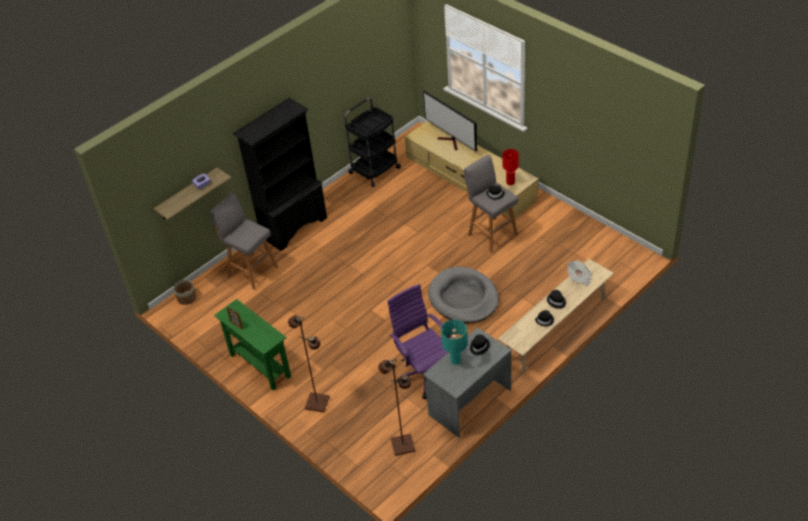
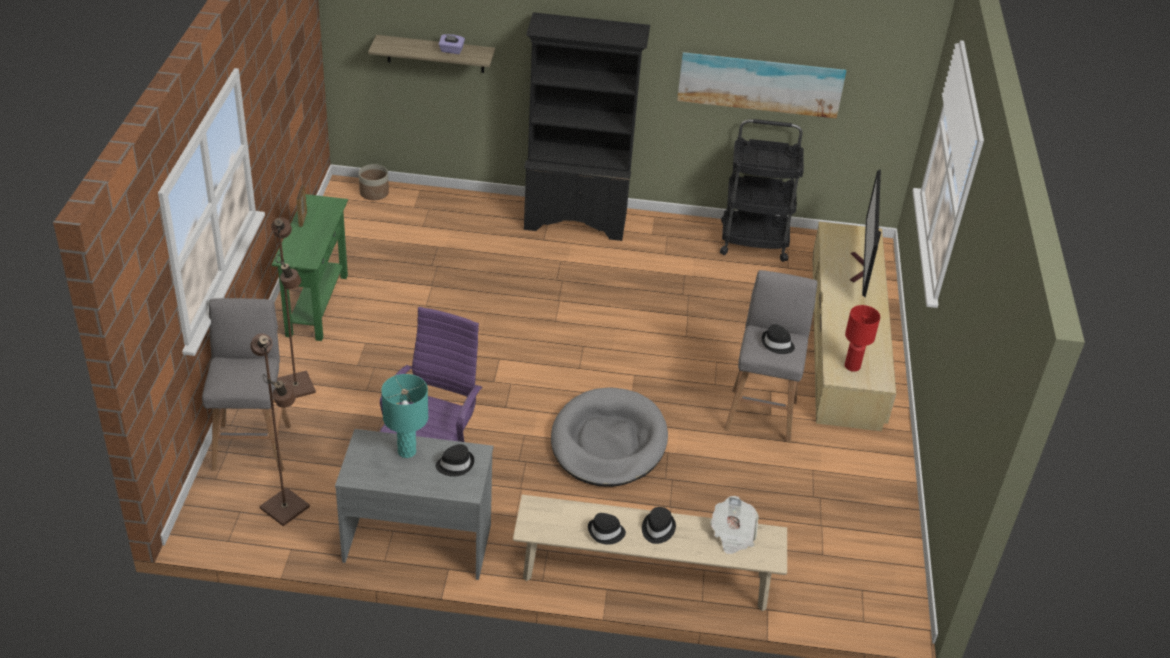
camera: 45 degrees right, 5 degrees down
grey stool [210,193,278,290] -> grey stool moved to [202,298,291,471]
none -> picture [677,52,846,118]

